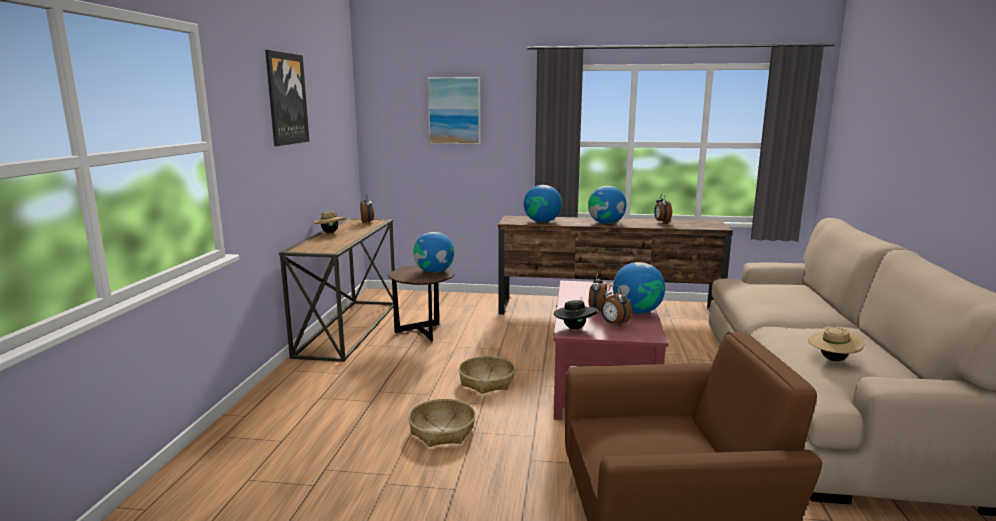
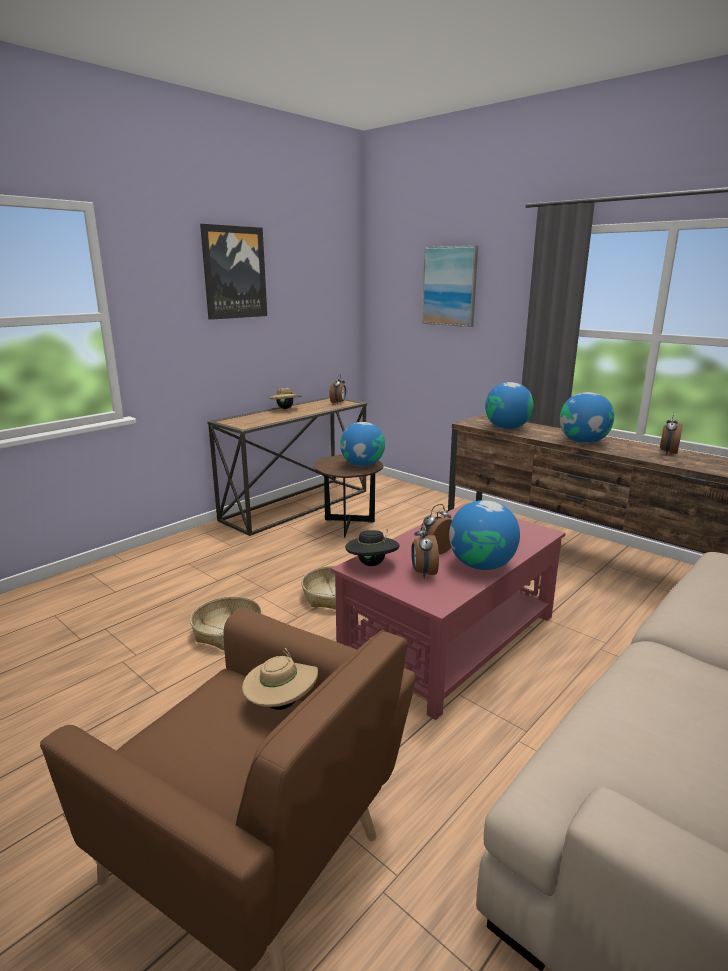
camera: 35 degrees right, 5 degrees up
beige hat [808,324,865,361] -> beige hat moved to [242,648,318,710]

